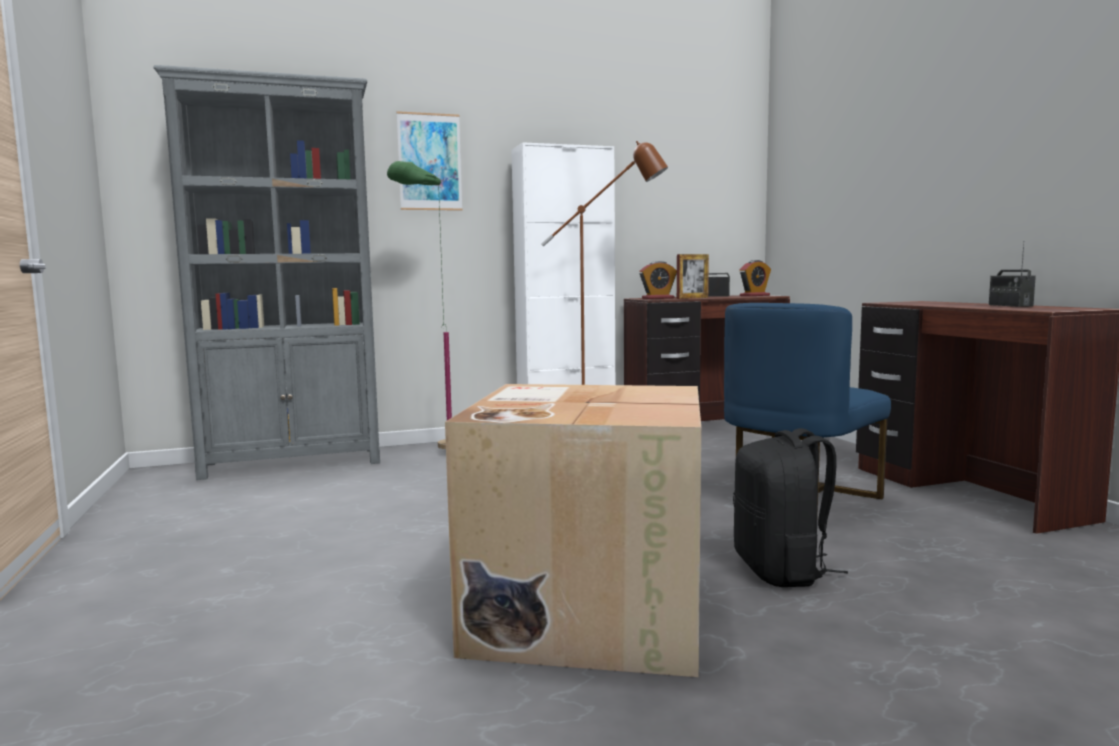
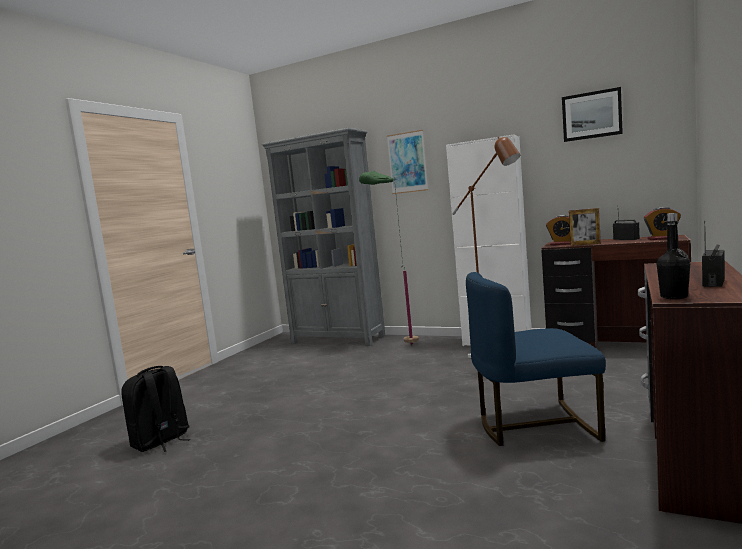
camera: 45 degrees right, 0 degrees up
cardboard box [445,384,701,677] -> none
black backpack [733,428,848,587] -> black backpack moved to [121,366,190,452]
none -> picture [562,87,623,142]
none -> black bottle [657,213,690,299]

